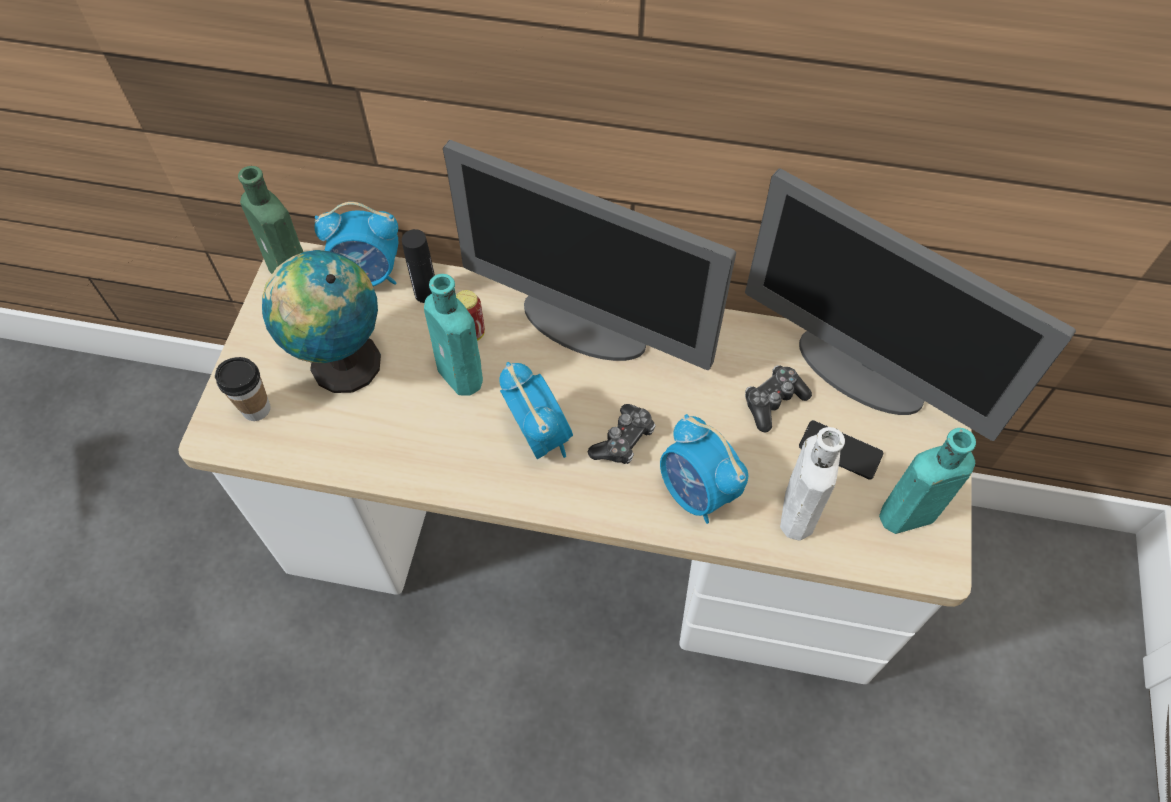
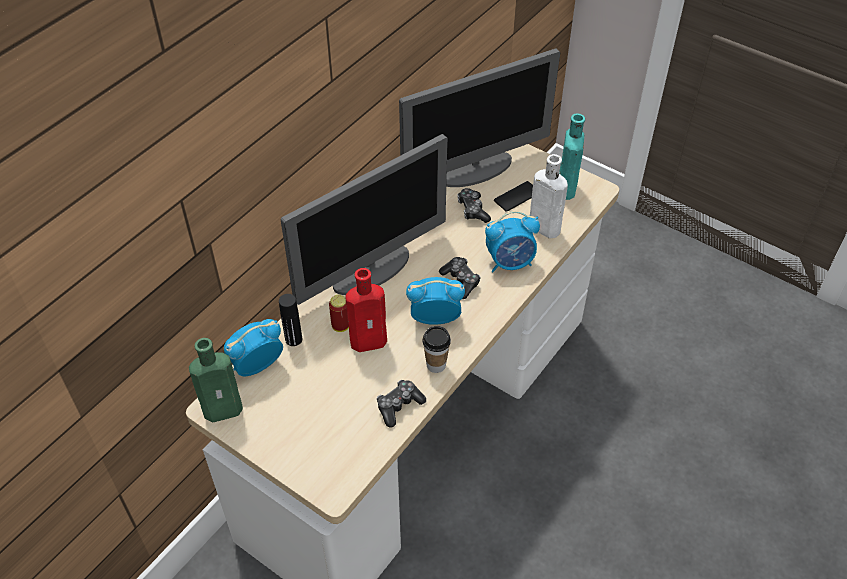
camera: 65 degrees left, 10 degrees down
cup [215,357,270,421] -> cup moved to [422,326,451,373]
globe [262,250,381,393] -> none
alarm clock [314,202,398,286] -> alarm clock turned 150 degrees counterclockwise [224,319,283,376]
turquoise bottle [424,274,483,396] -> red bottle [345,268,387,352]
none -> game controller [377,380,426,428]

